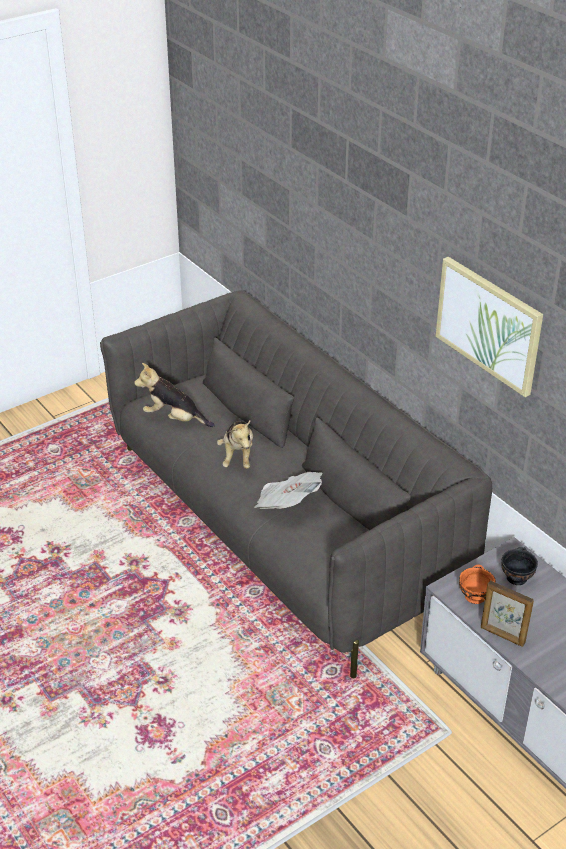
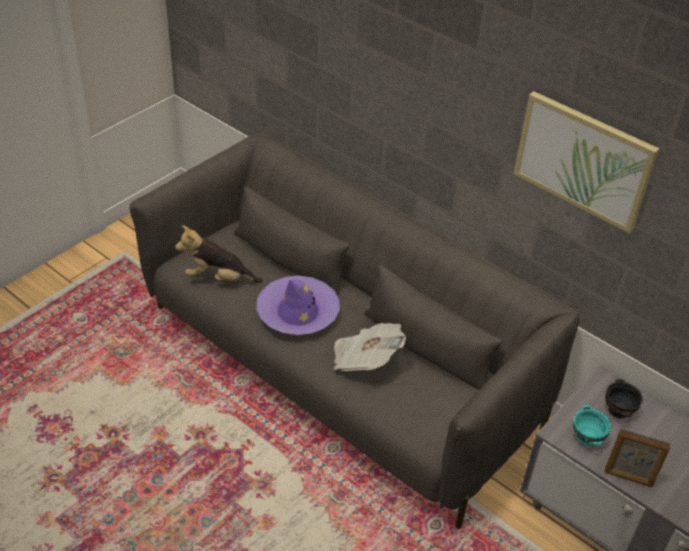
camera: 15 degrees left, 5 degrees up
plush toy [217,421,253,469] -> purple hat [256,276,340,335]
orange bowl [459,565,496,604] -> turquoise bowl [573,405,611,446]

